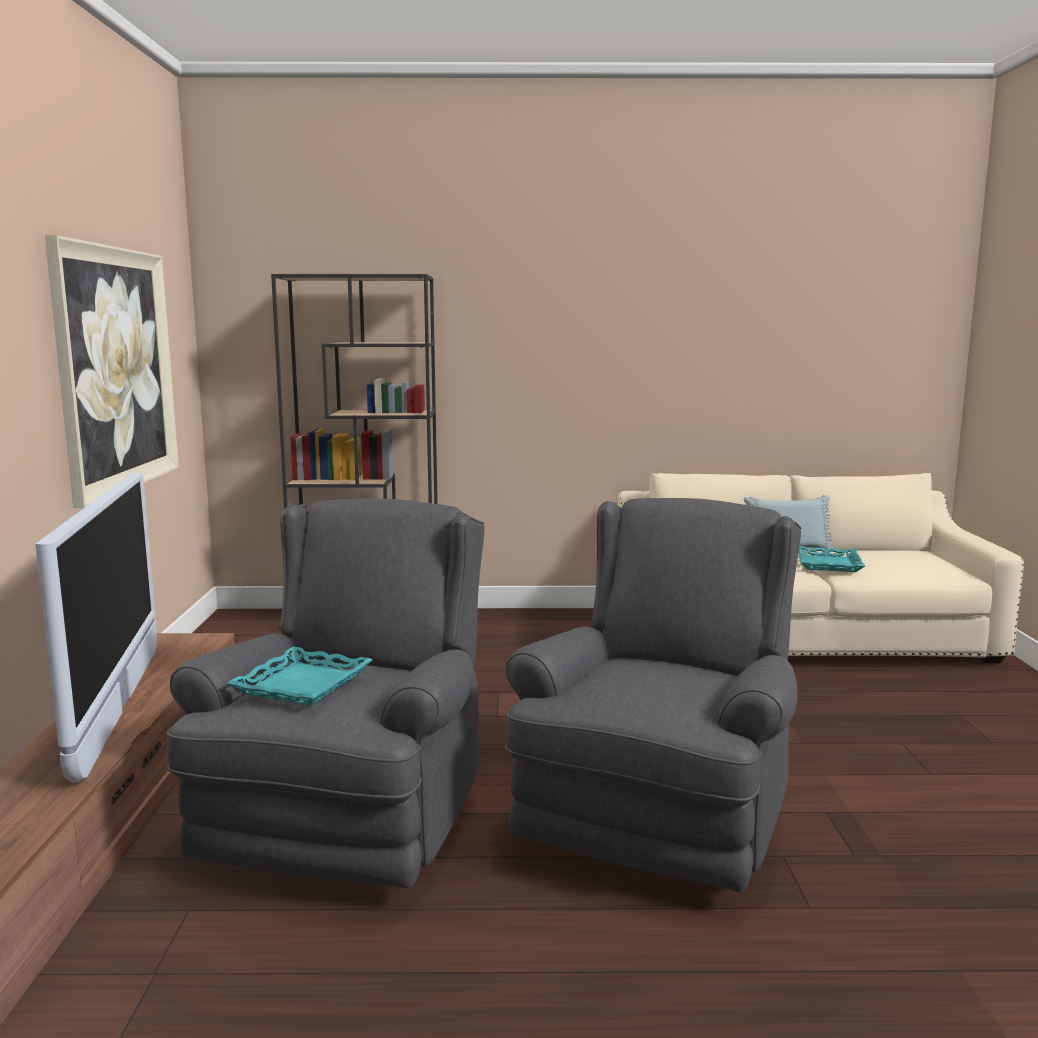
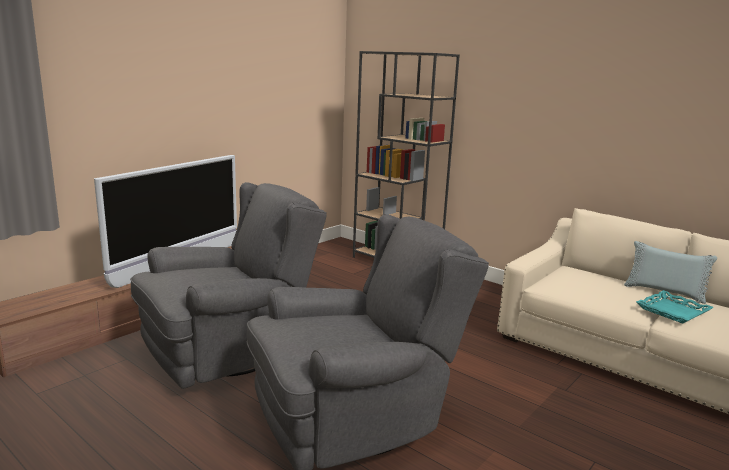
camera: 40 degrees right, 5 degrees up
picture [45,235,179,508] -> none
turquoise tray [227,647,372,706] -> none

